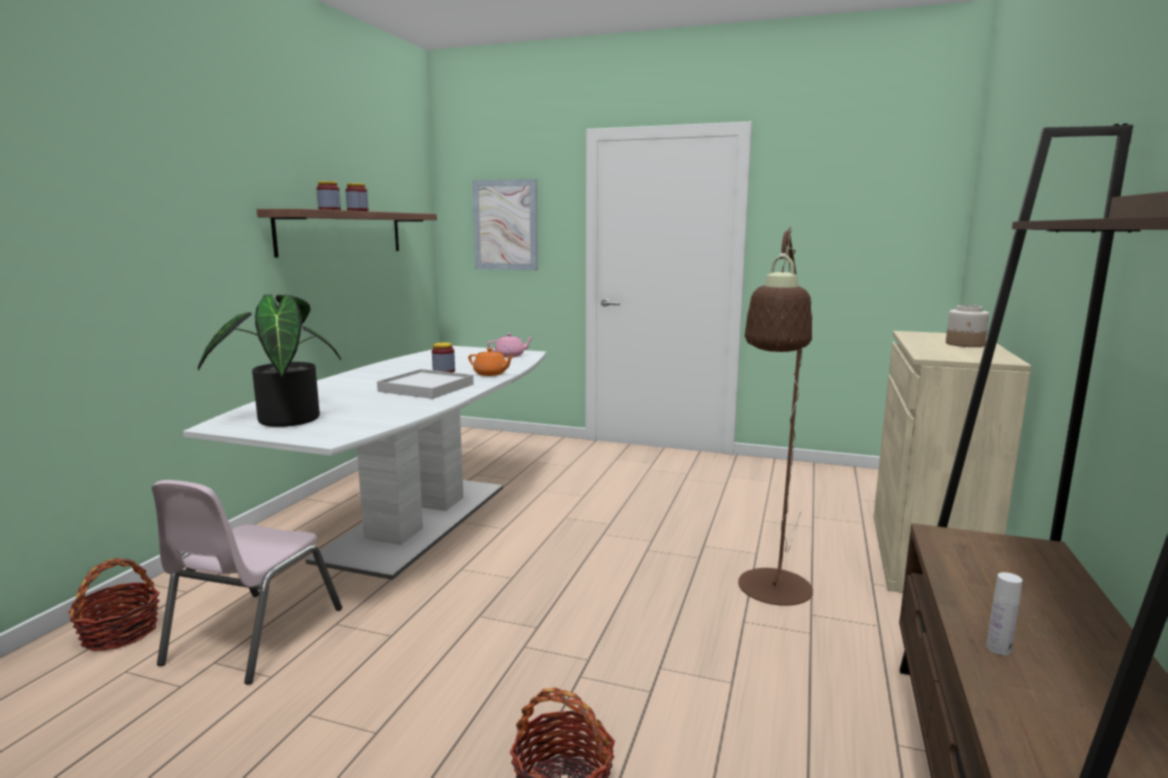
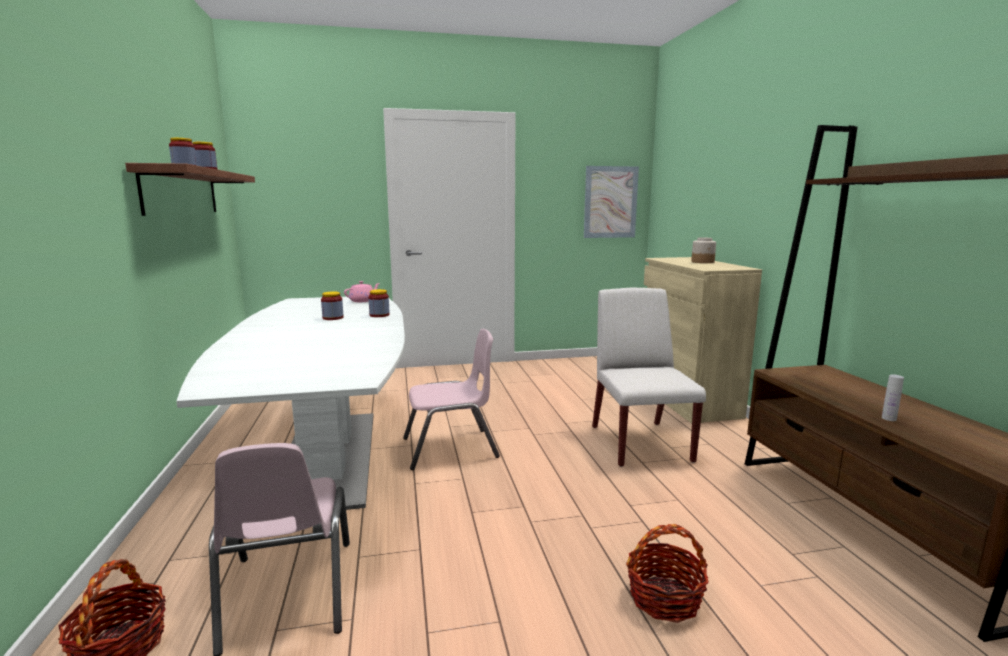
camera: 30 degrees left, 0 degrees up
potted plant [198,295,341,427] -> none
white tray [377,369,474,399] -> none
orange teapot [468,348,514,376] -> jar [368,289,390,317]
picture [472,179,538,270] -> picture moved to [584,166,639,238]
brown floor lamp [738,227,813,606] -> white chair [592,288,706,467]
none -> pink chair [403,329,500,470]

